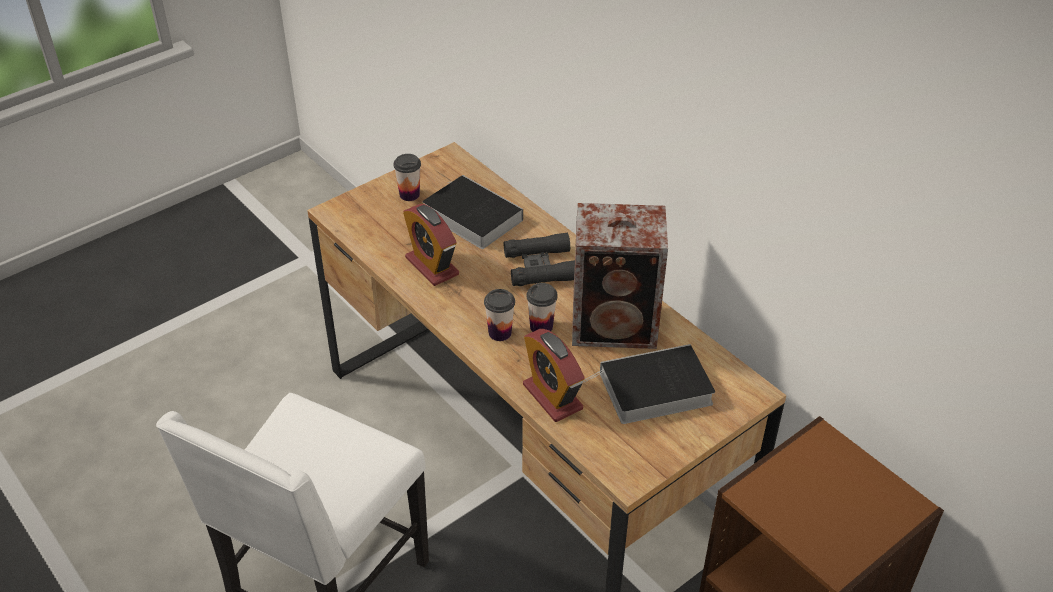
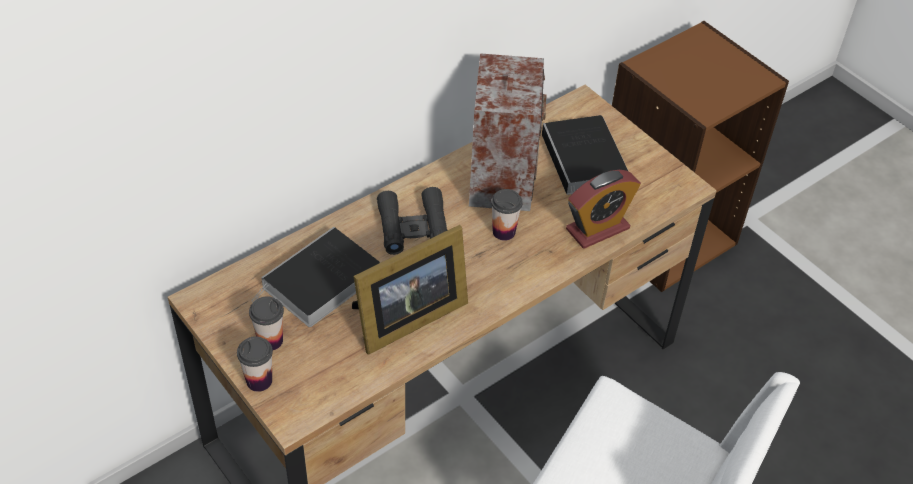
camera: 90 degrees left, 5 degrees up
alarm clock [403,204,459,286] -> picture frame [352,225,468,355]
cup [484,289,515,341] -> cup moved to [237,336,273,392]

